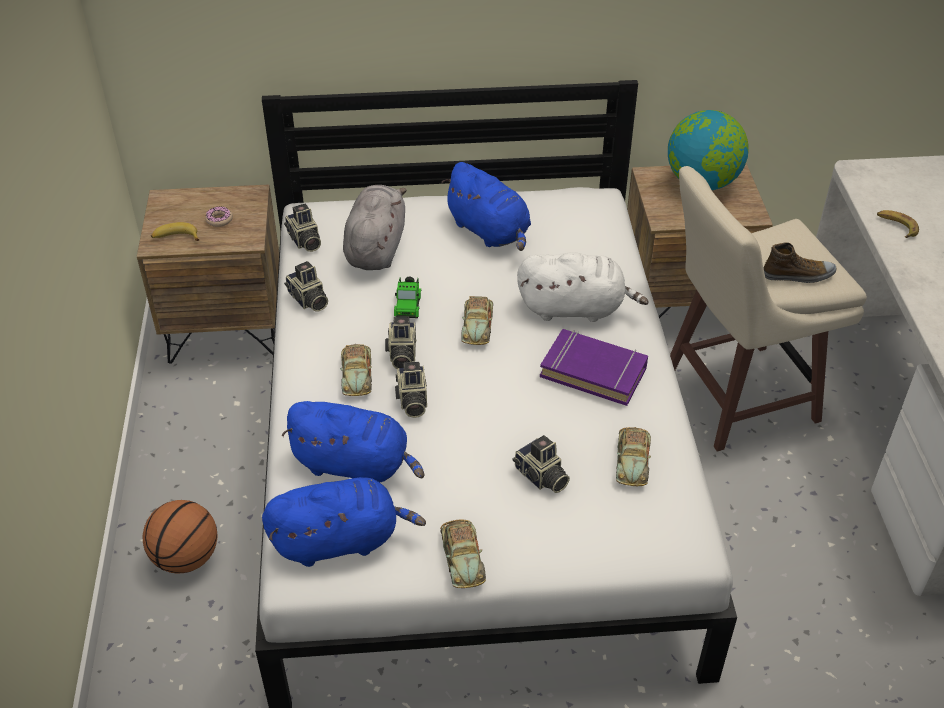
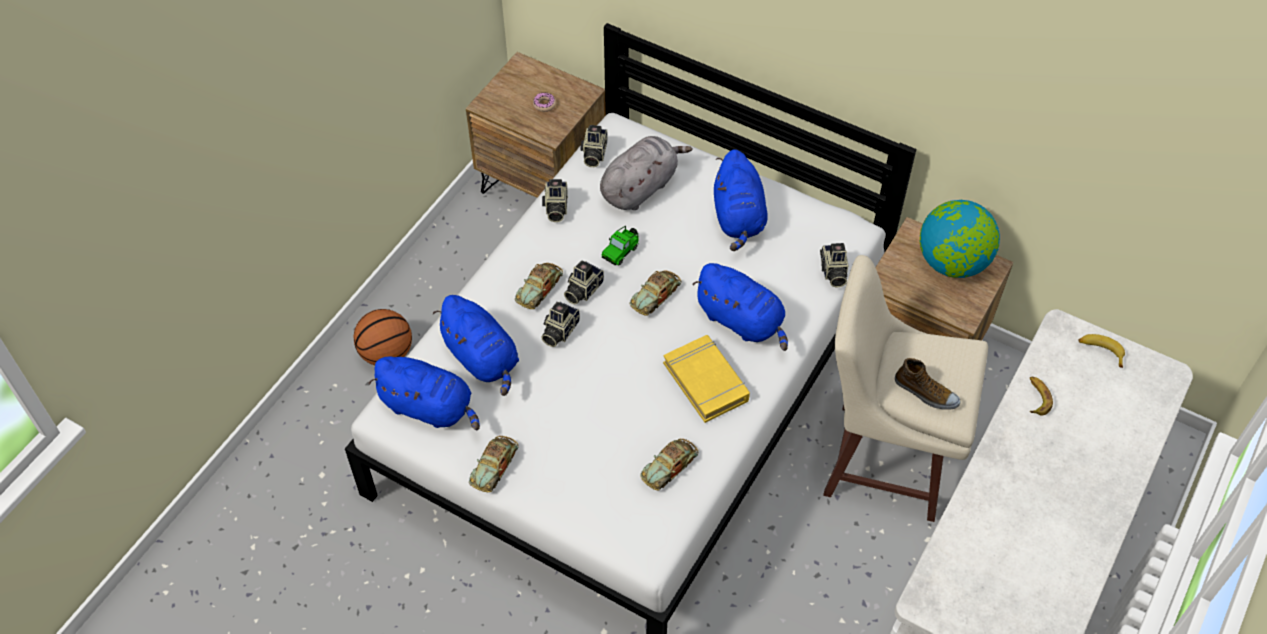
camera: 35 degrees right, 10 degrees up
banana [151,222,200,241] -> banana moved to [1078,334,1125,368]
camera [512,435,570,493] -> camera moved to [820,243,848,288]
white plush toy [517,252,649,322] -> blue plush toy [692,263,788,351]
purple book [540,329,648,406] -> yellow book [663,335,750,423]

